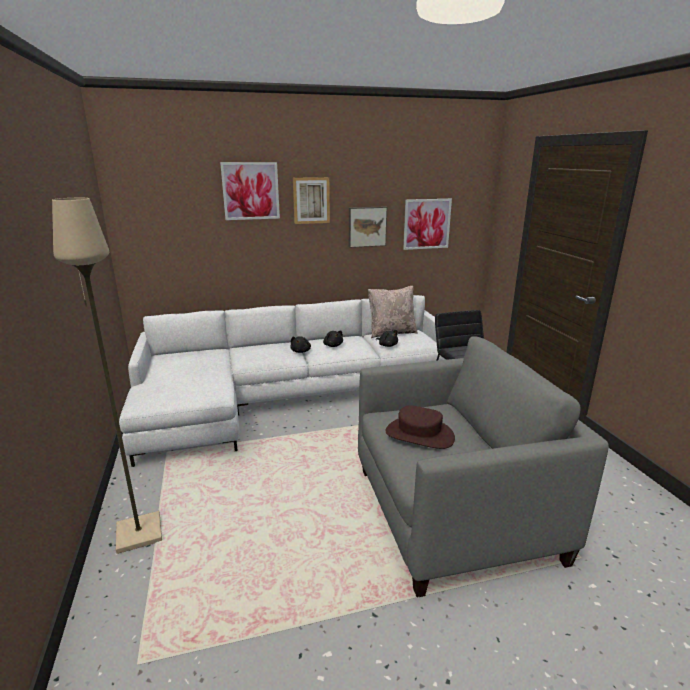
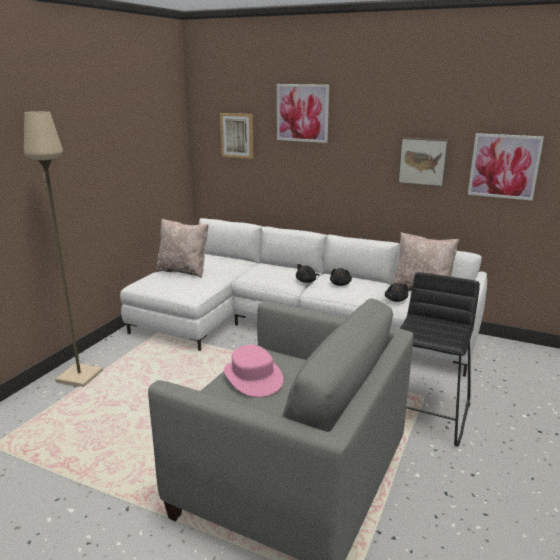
camera: 40 degrees right, 0 degrees up
picture [293,177,330,224] -> picture moved to [220,113,253,159]
brown hat [385,405,455,449] -> pink hat [224,345,283,397]
none -> beige pillow [156,219,209,278]

